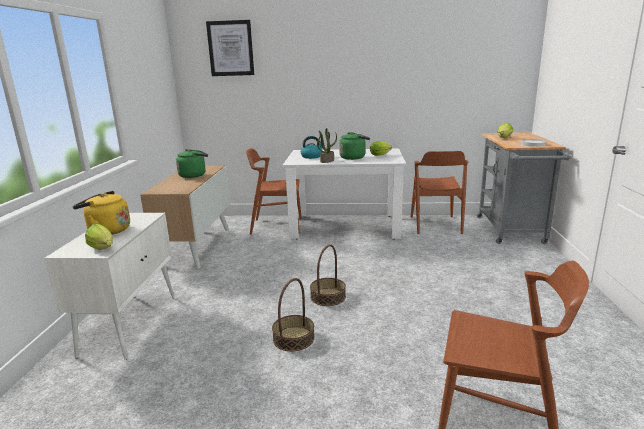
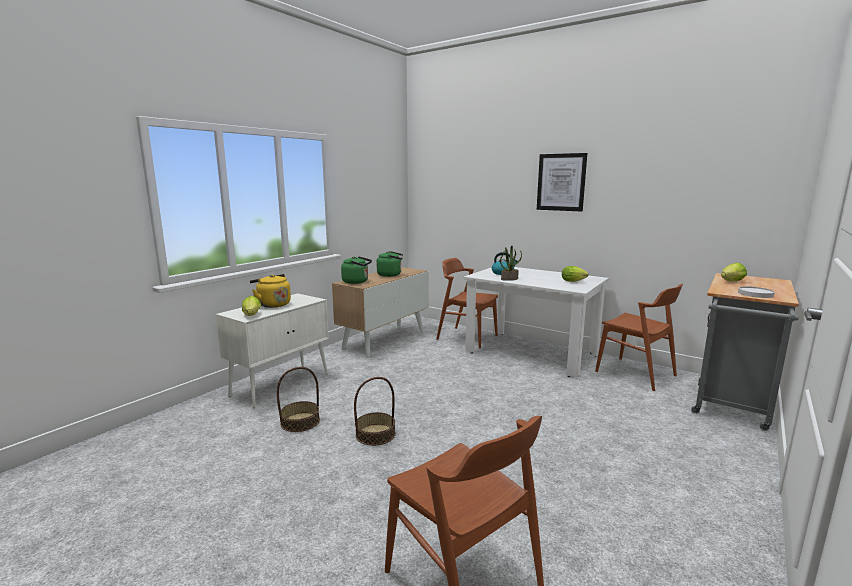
camera: 30 degrees right, 5 degrees down
picture [206,20,254,76] -> picture moved to [537,153,587,212]
basket [310,244,346,306] -> basket moved to [277,367,320,432]
green kettle [339,132,370,160] -> green kettle moved to [341,256,372,284]
brown chair [411,151,468,234] -> brown chair turned 75 degrees counterclockwise [595,284,683,391]

